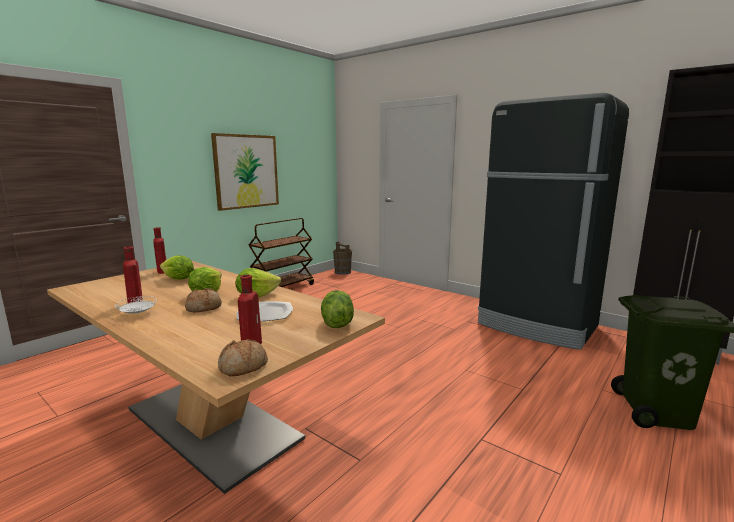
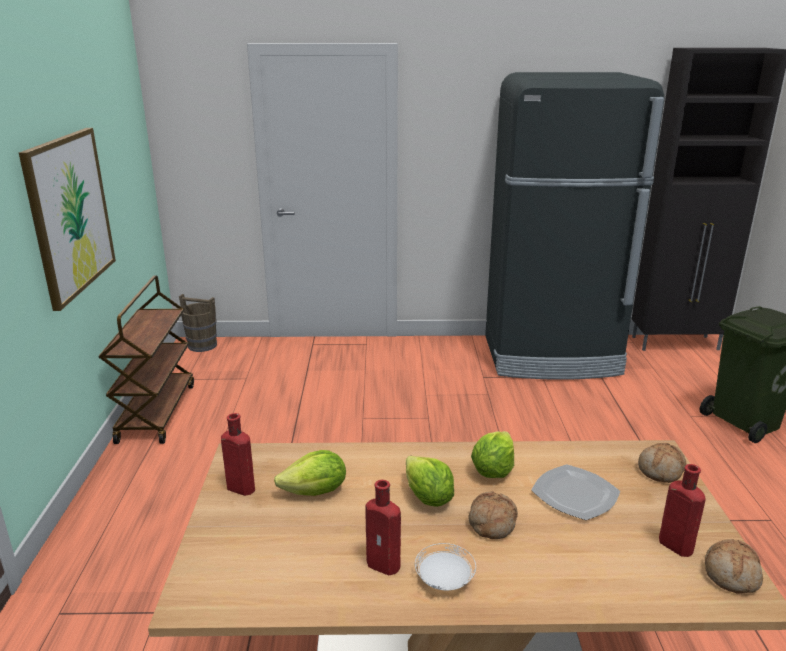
camera: 40 degrees left, 10 degrees up
lettuce [321,290,354,328] -> bread [638,443,686,483]

